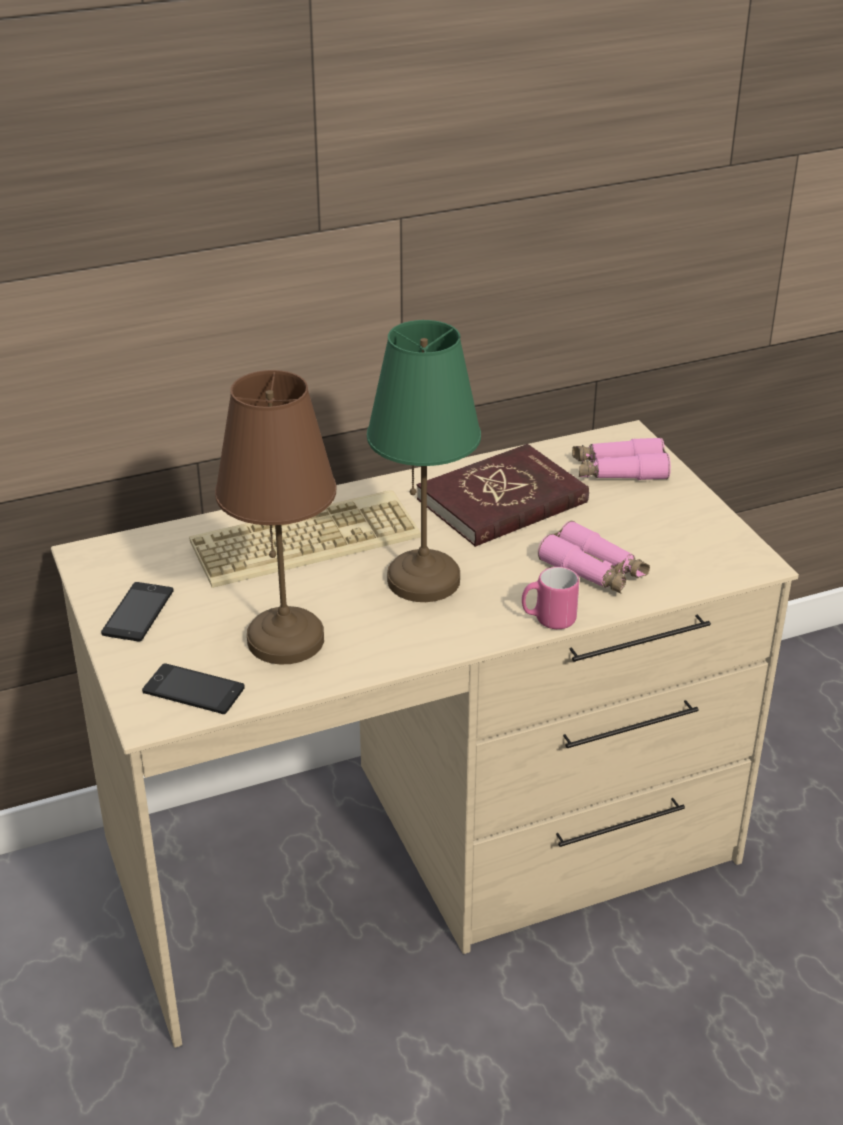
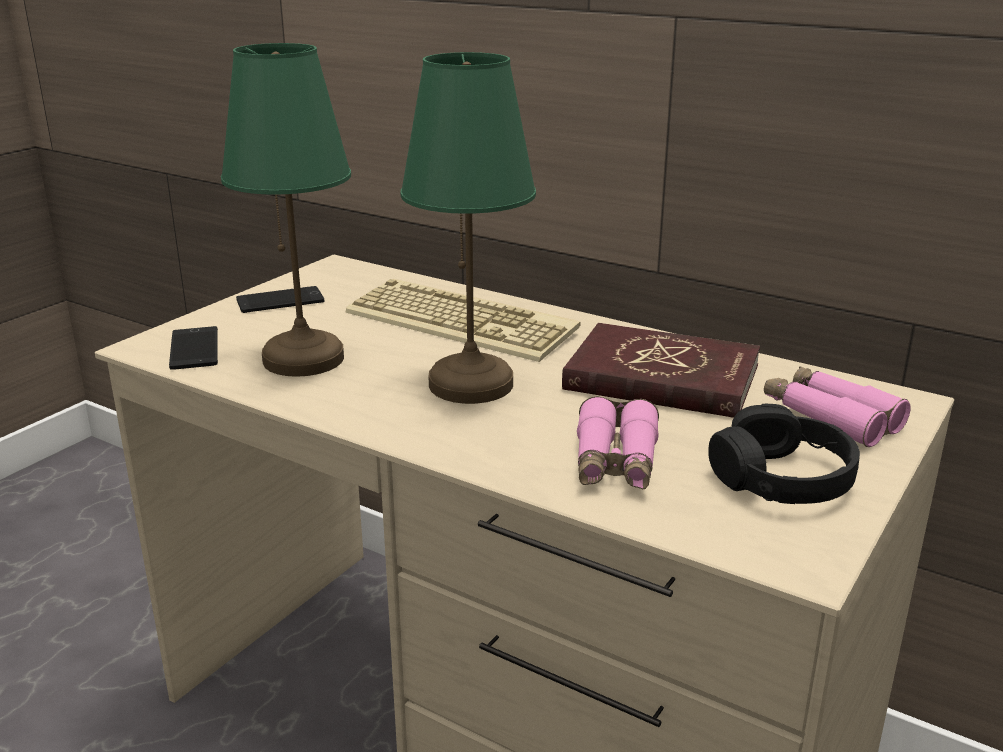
camera: 55 degrees right, 10 degrees down
brown table lamp [215,370,336,665] -> green table lamp [221,43,351,377]
pink mug [522,567,579,629] -> none
none -> black headphones [708,404,860,504]

